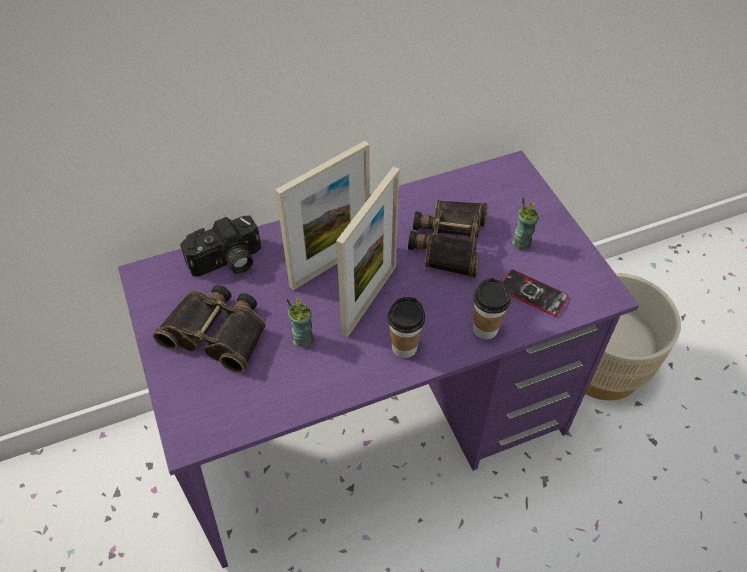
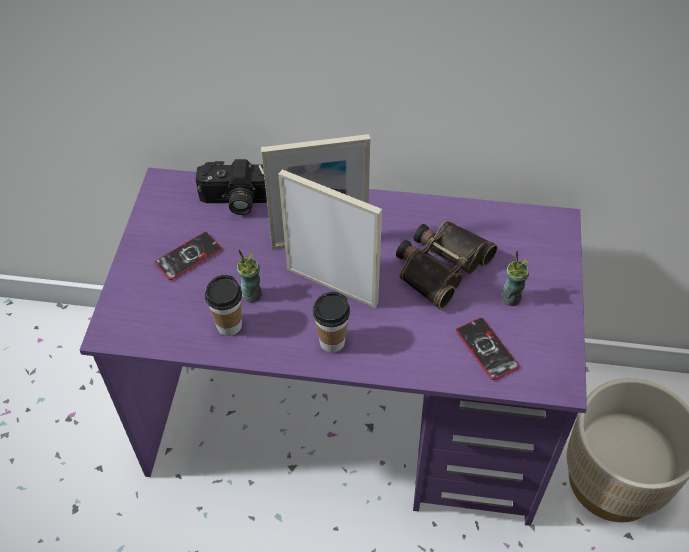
camera: 30 degrees right, 0 degrees up
binoculars [153,285,266,374] -> phone [155,232,222,280]
picture frame [336,166,400,338] -> picture frame turned 120 degrees counterclockwise [278,169,382,308]
cup [473,278,511,339] -> cup moved to [205,275,242,336]

